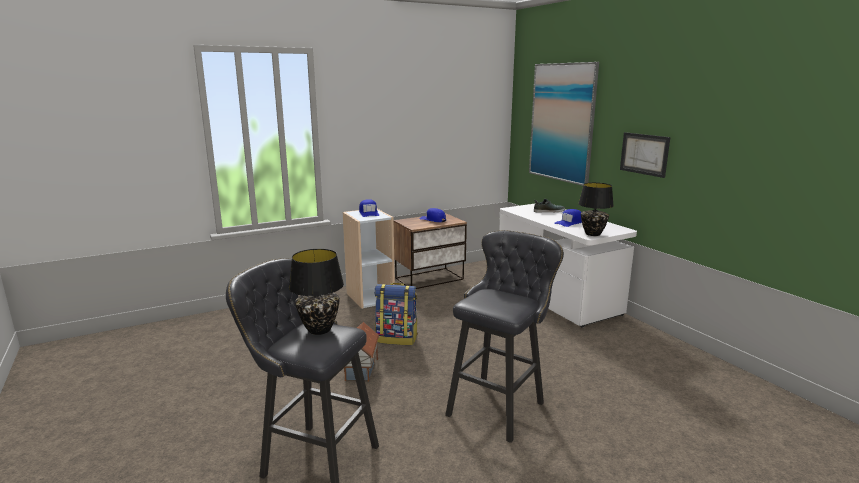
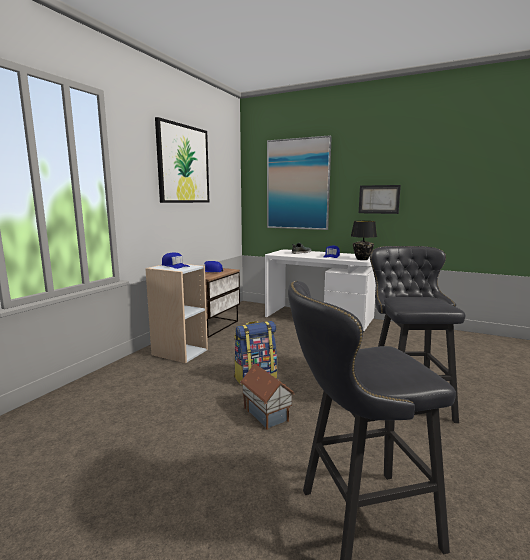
camera: 35 degrees left, 5 degrees down
black table lamp [289,249,344,335] -> none
none -> picture [155,117,209,203]

